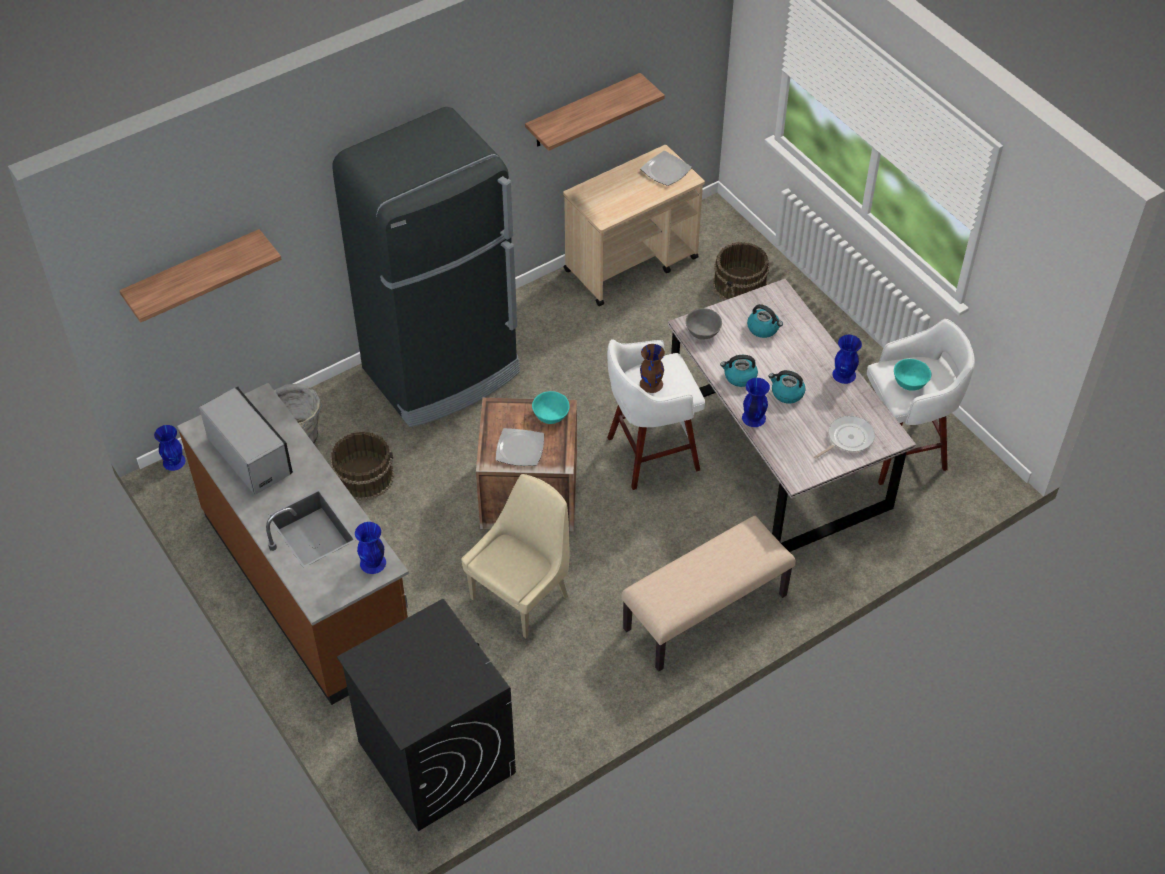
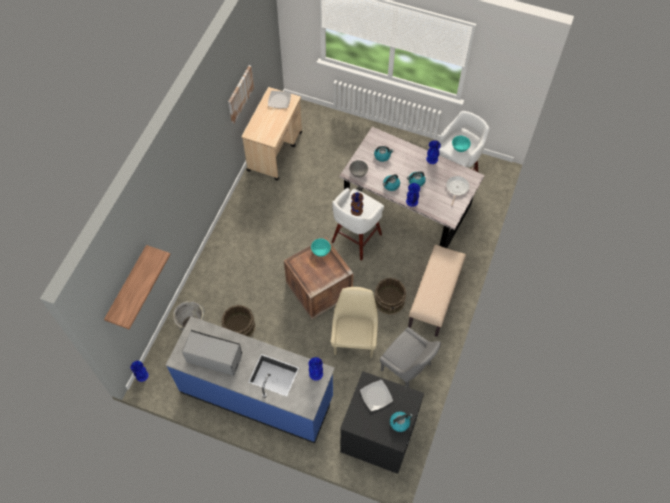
camera: 35 degrees left, 10 degrees up
brown counter [177,383,409,705] -> blue counter [166,316,335,444]
black fridge [332,107,520,427] -> none
plate [496,428,544,466] -> plate moved to [360,380,393,411]
shelf [525,73,665,151] -> picture [228,65,254,124]
brown bucket [713,242,769,301] -> brown bucket moved to [374,278,406,315]
none -> grey chair [380,327,441,387]
none -> kettle [390,412,413,432]

